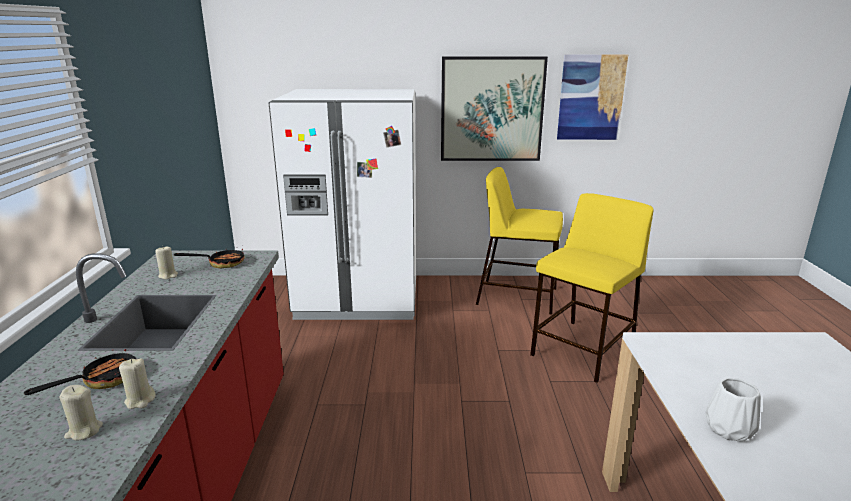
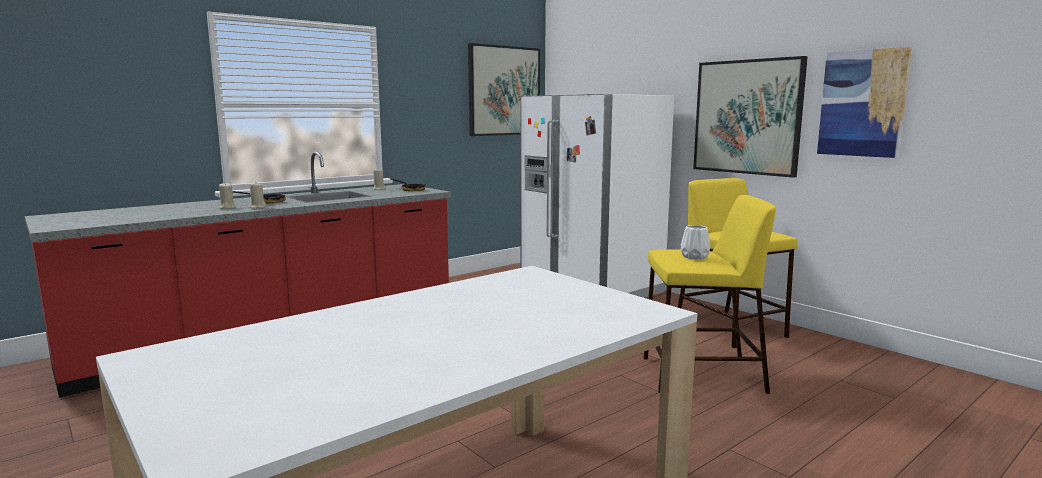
camera: 50 degrees right, 10 degrees down
white vase [705,378,761,442] -> white vase moved to [681,225,710,259]
none -> picture [468,43,540,136]

